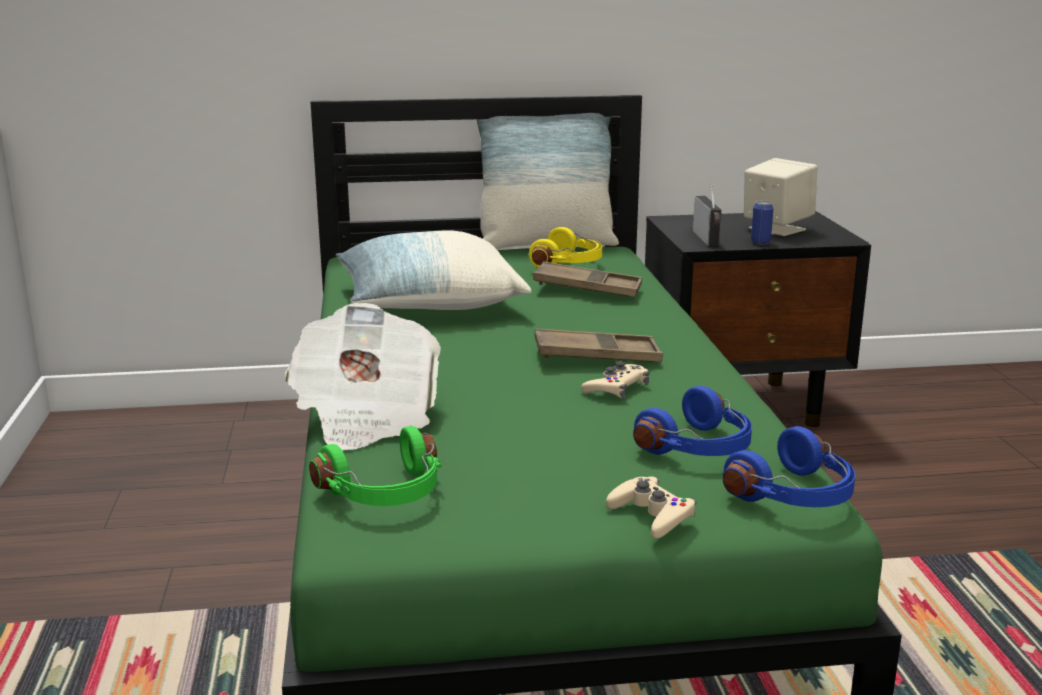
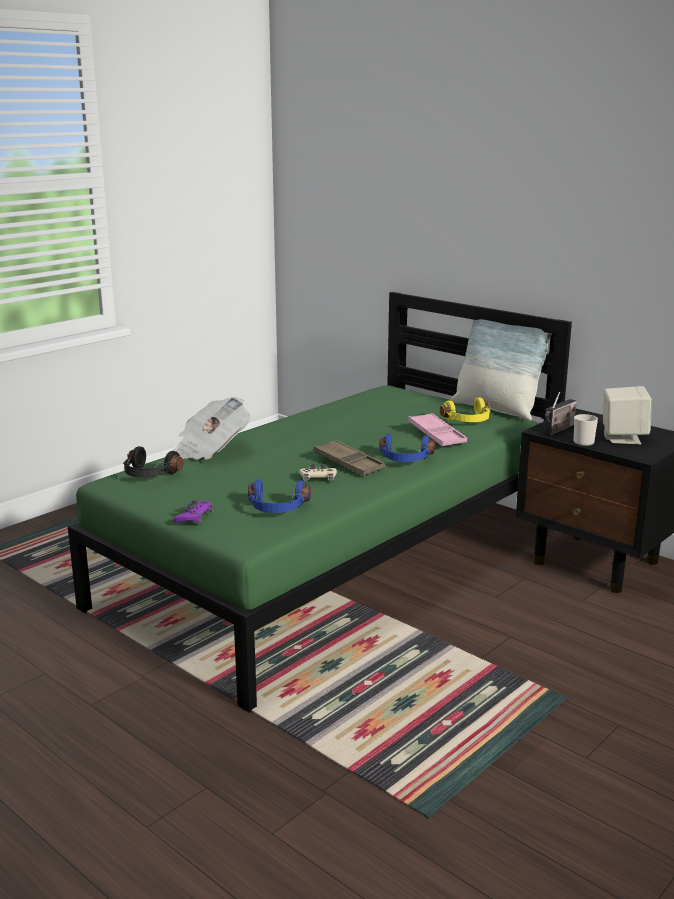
camera: 50 degrees right, 0 degrees up
green headphones [309,426,442,506] -> black headphones [123,446,183,477]
pillow [335,230,532,310] -> none
brown tray [533,261,642,297] -> pink tray [408,413,467,446]
beige game controller [606,476,696,539] -> purple game controller [173,500,213,523]
blue headphones [723,426,855,507] -> blue headphones moved to [379,434,435,462]
can [751,200,773,245] -> mug [574,414,598,446]

